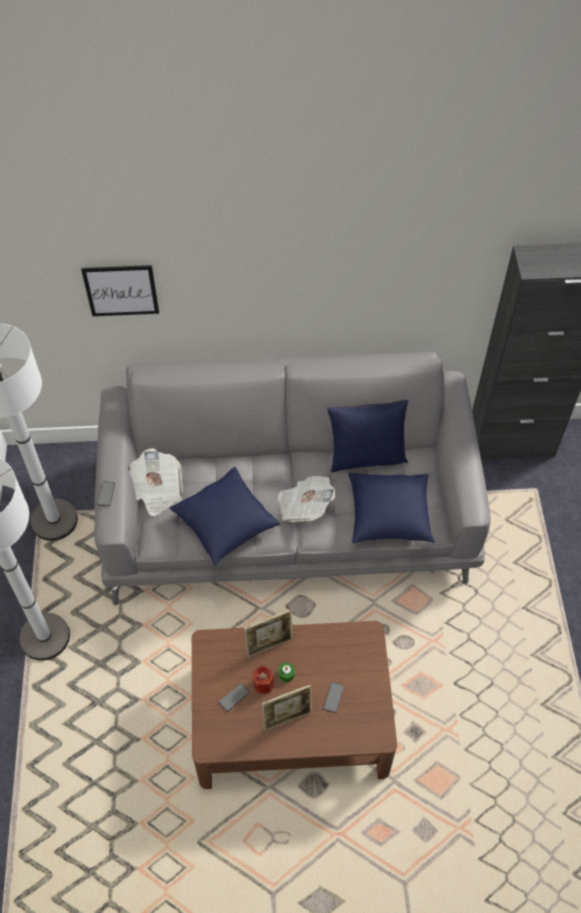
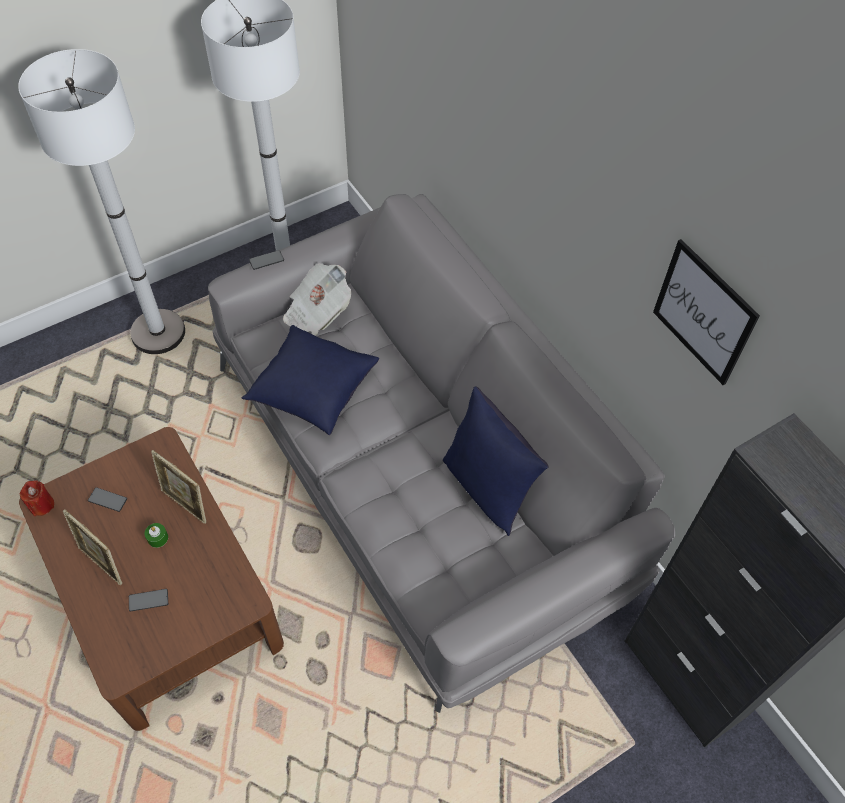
camera: 60 degrees right, 0 degrees up
picture [81,265,159,316] -> picture moved to [653,239,760,385]
red candle [252,666,274,694] -> red candle moved to [20,481,54,516]
newspaper [278,475,335,522] -> none
blue pillow [348,473,435,543] -> none

